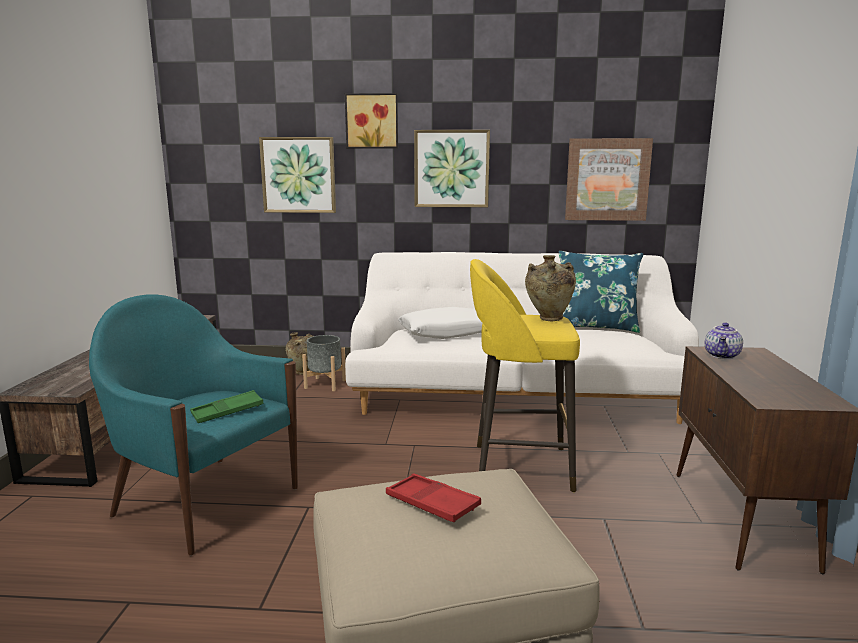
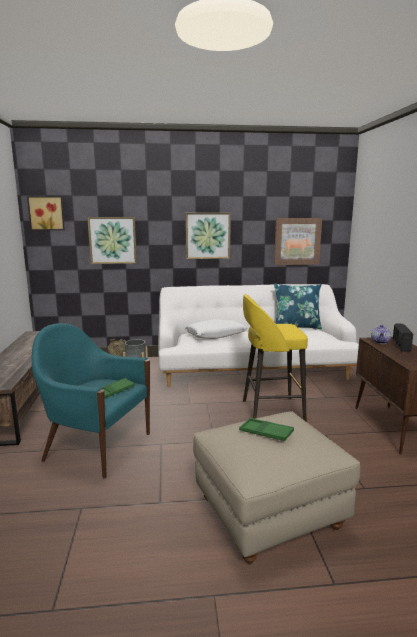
camera: 10 degrees left, 0 degrees up
picture [345,93,398,148] -> picture moved to [27,196,65,230]
red tray [386,473,481,522] -> green tray [239,418,294,441]
beige vase [525,255,576,321] -> none
none -> radio [393,323,413,352]

